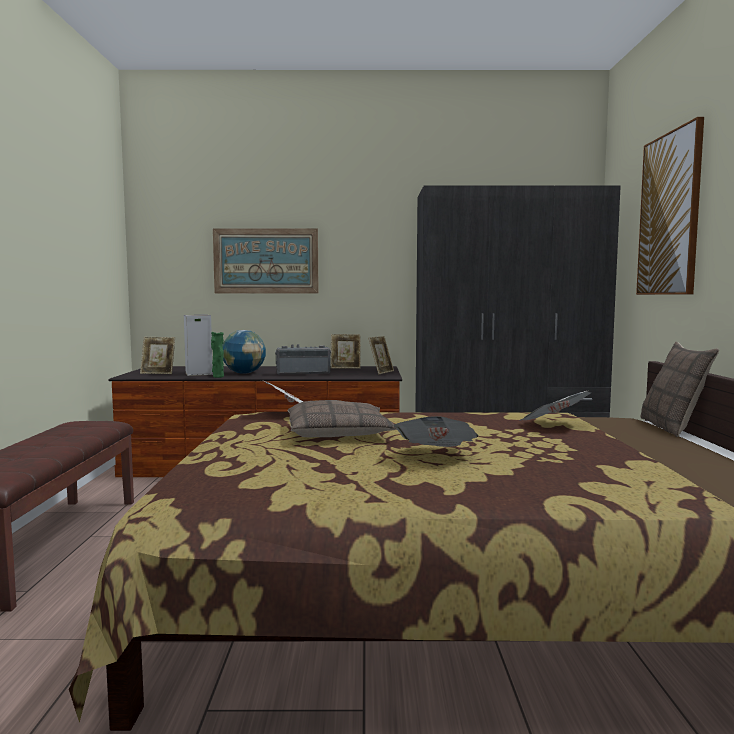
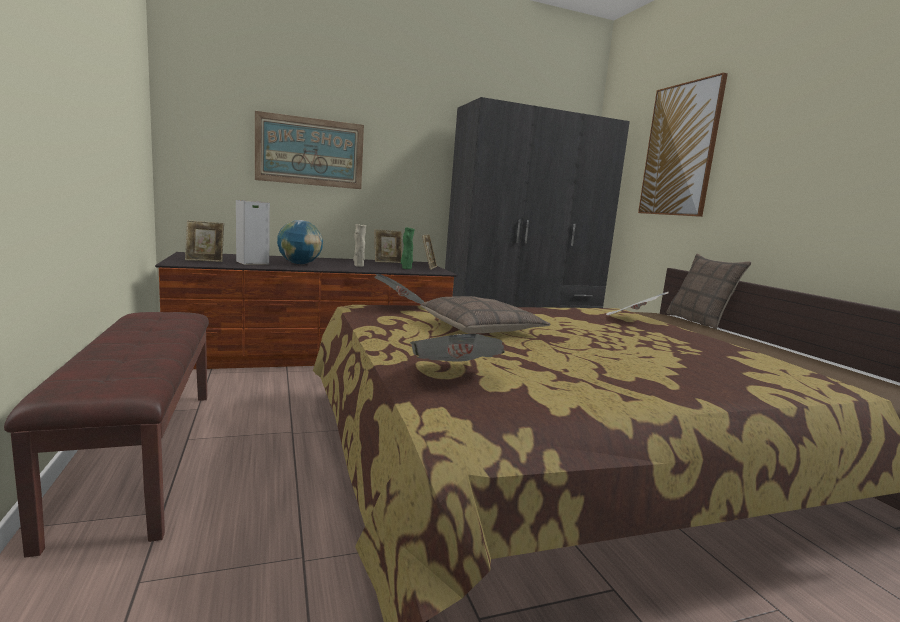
camera: 20 degrees left, 5 degrees up
green vase [211,332,224,378] -> green vase moved to [401,227,415,269]
radio [275,344,331,375] -> beige vase [353,224,366,267]
newspaper [394,416,479,447] -> newspaper moved to [410,334,505,361]

